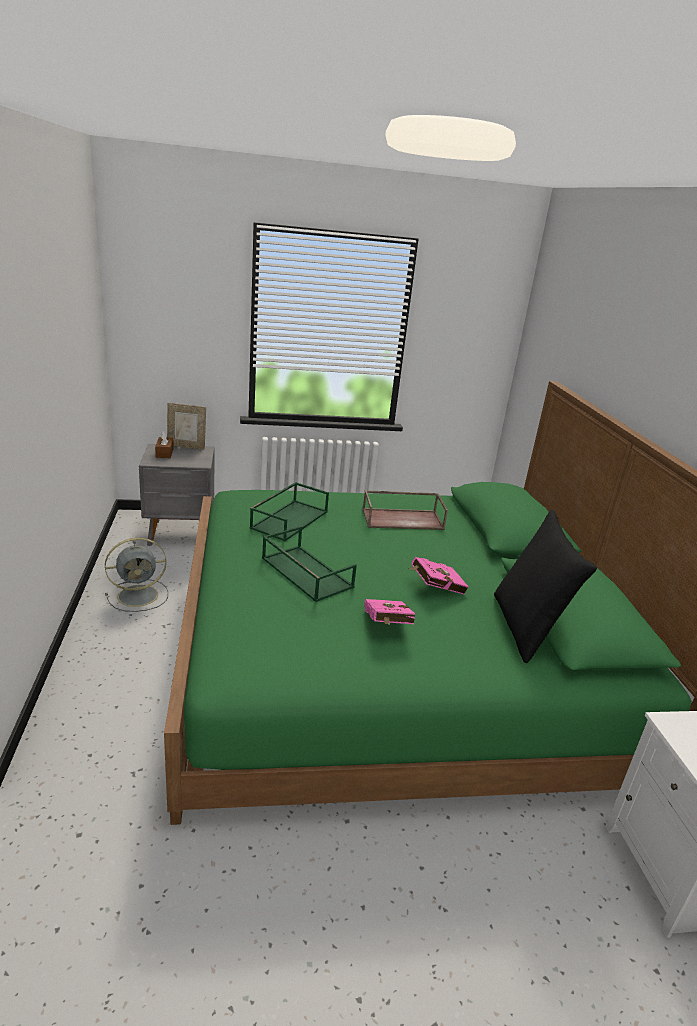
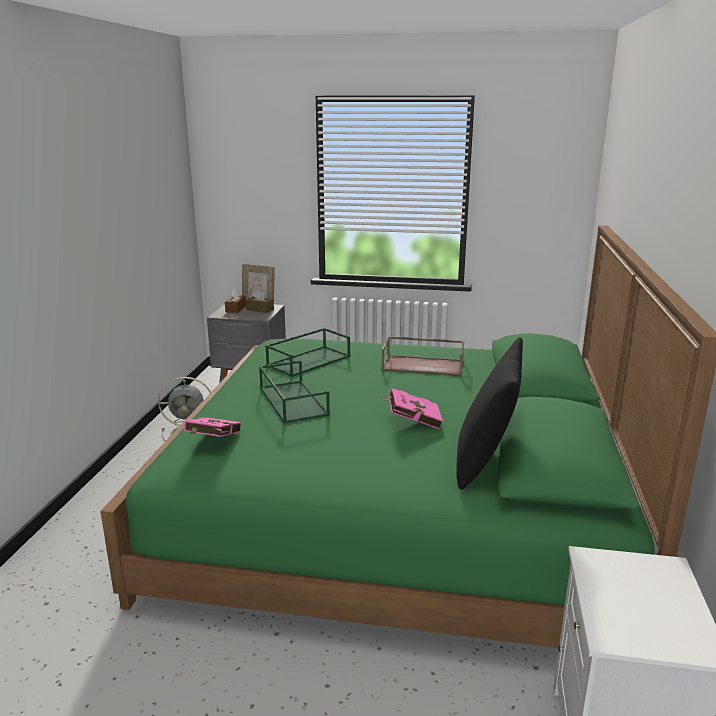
camera: 20 degrees right, 5 degrees down
pink book [364,599,415,625] -> pink book moved to [183,417,241,437]
none -> brown tissue box [246,289,274,313]

